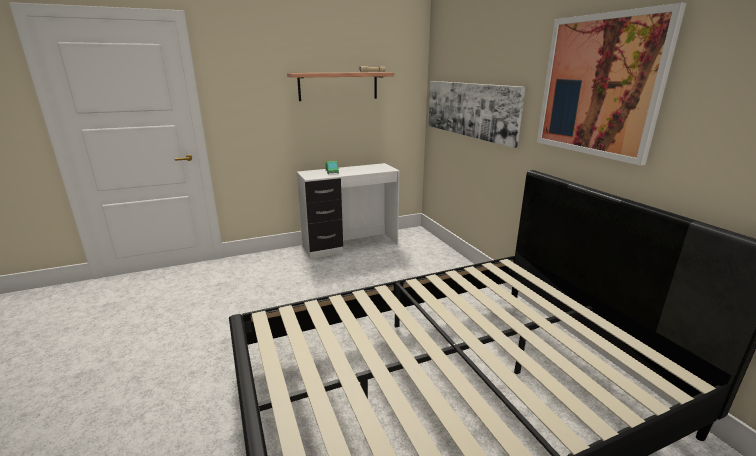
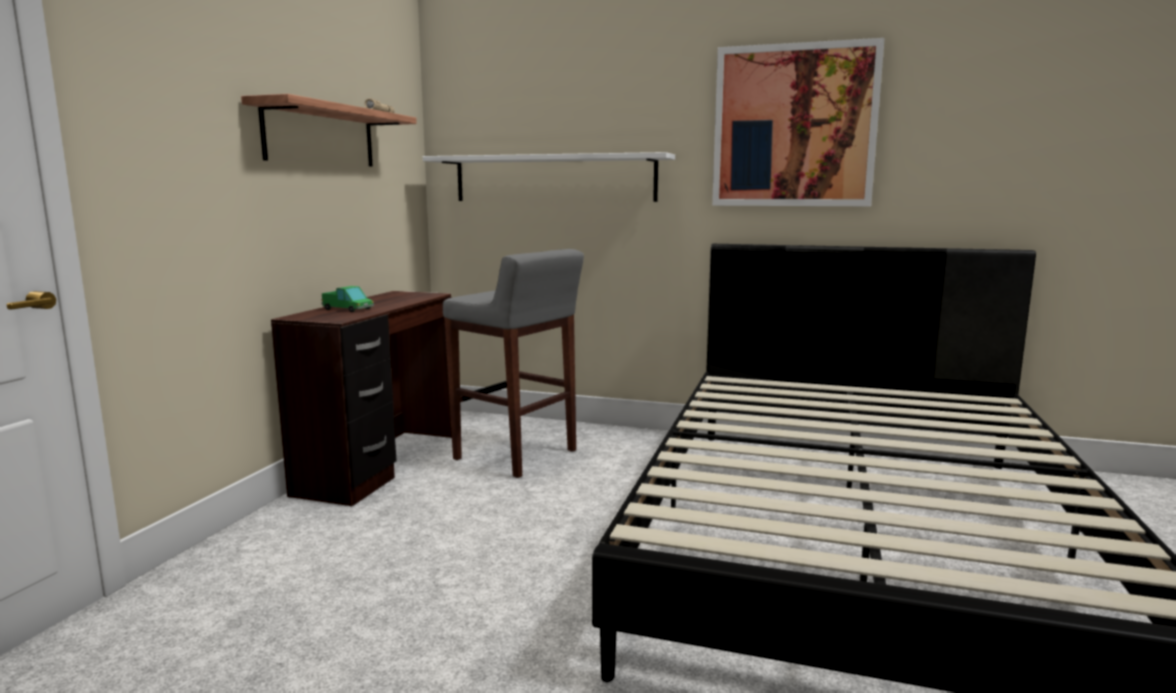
camera: 50 degrees left, 10 degrees down
white desk [297,163,400,259] -> brown desk [271,291,452,507]
picture [428,81,525,148] -> white shelf [423,152,675,202]
none -> grey stool [443,249,584,478]

